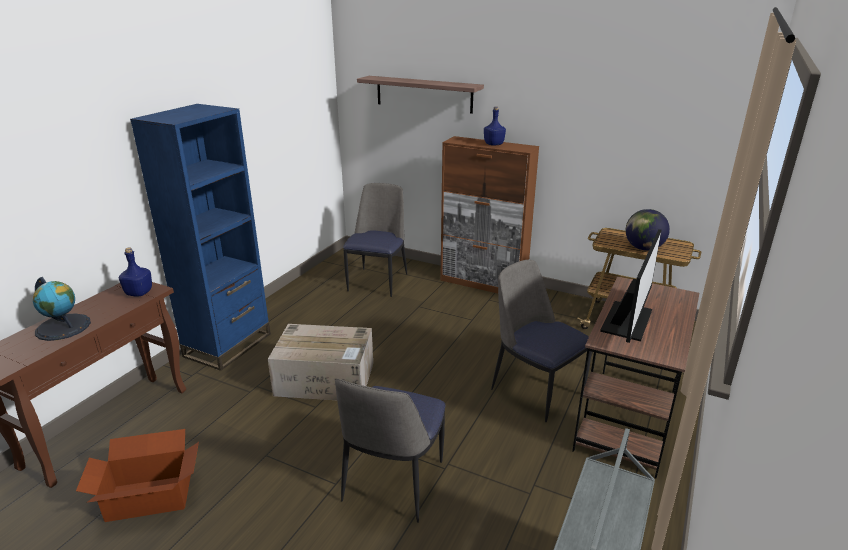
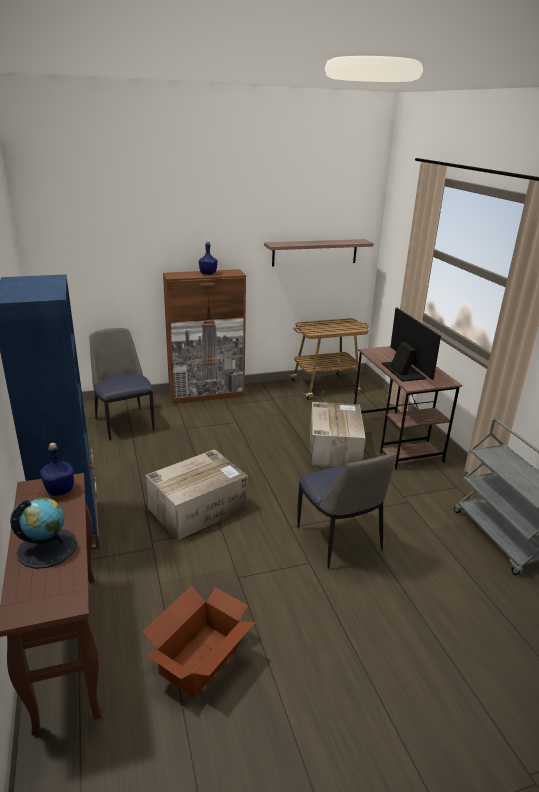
camera: 45 degrees left, 0 degrees up
shelf [357,76,484,114] -> shelf moved to [264,239,374,267]
chair [491,260,592,422] -> cardboard box [310,402,366,467]
globe [626,209,670,250] -> none

